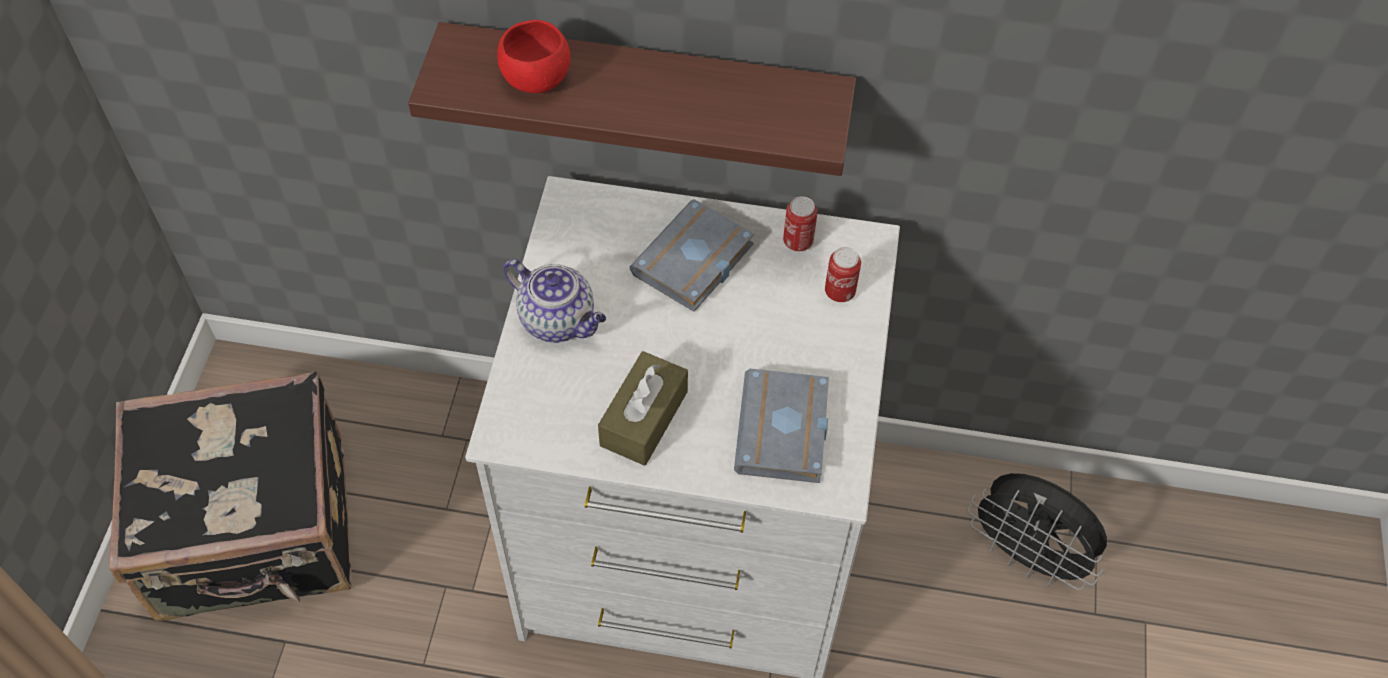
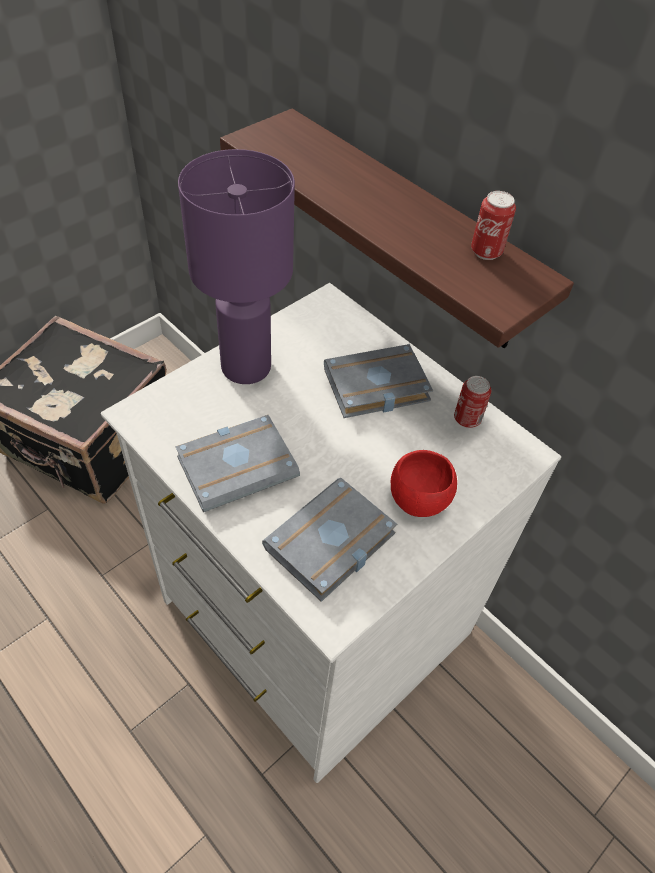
camera: 35 degrees right, 5 degrees down
red bowl [497,20,570,93] -> red bowl moved to [391,450,457,517]
teapot [503,259,606,343] -> purple table lamp [178,149,295,384]
brown tissue box [598,351,688,466] -> grey book [175,415,300,512]
can [825,247,861,302] -> can moved to [471,191,516,260]
black fan [967,473,1107,590] -> none

